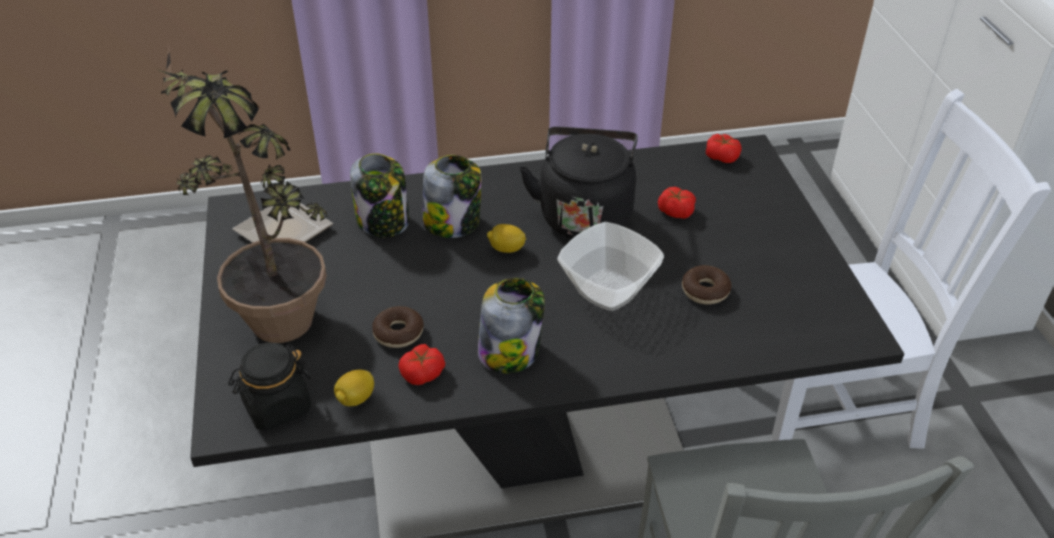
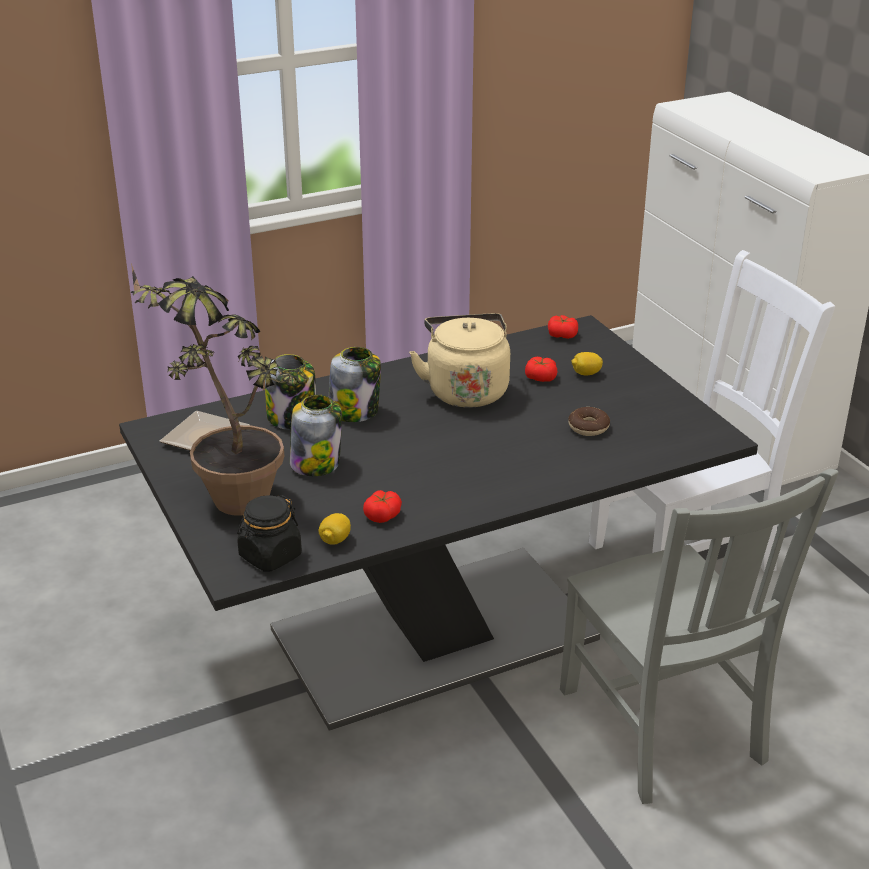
camera: 15 degrees left, 10 degrees down
donut [372,306,424,348] -> none
jar [478,278,545,373] -> jar moved to [290,395,342,476]
lemon [487,224,526,253] -> lemon moved to [572,352,603,375]
black kettle [519,127,638,239] -> beige kettle [409,313,510,408]
bowl [557,222,664,311] -> none

